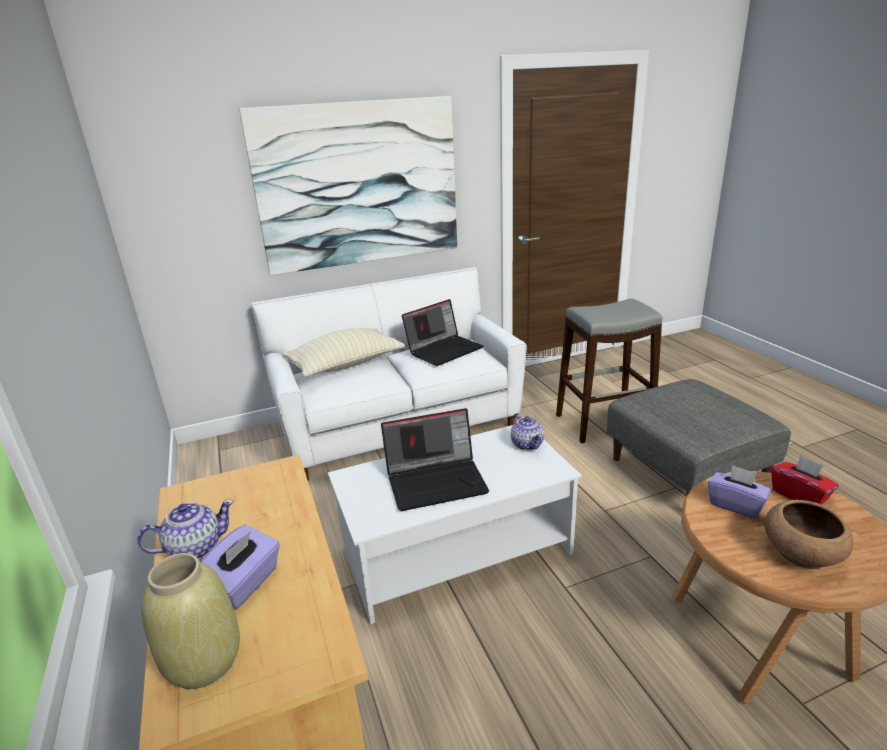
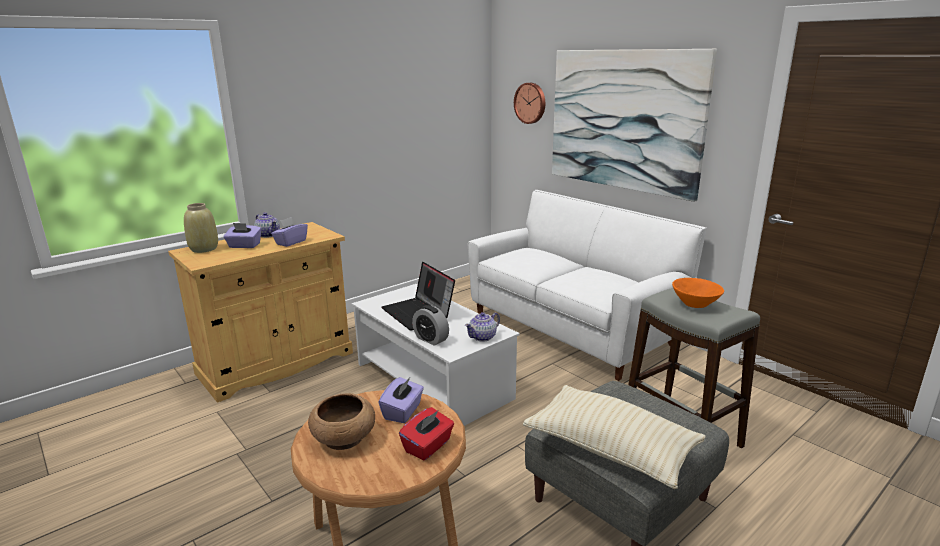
camera: 70 degrees right, 5 degrees down
beige pillow [282,328,405,377] -> beige pillow moved to [523,385,706,489]
laptop [402,299,483,366] -> none
none -> purple tissue box [271,217,308,247]
none -> alarm clock [412,305,449,346]
none -> wall clock [514,83,545,124]
none -> orange bowl [672,278,724,308]

